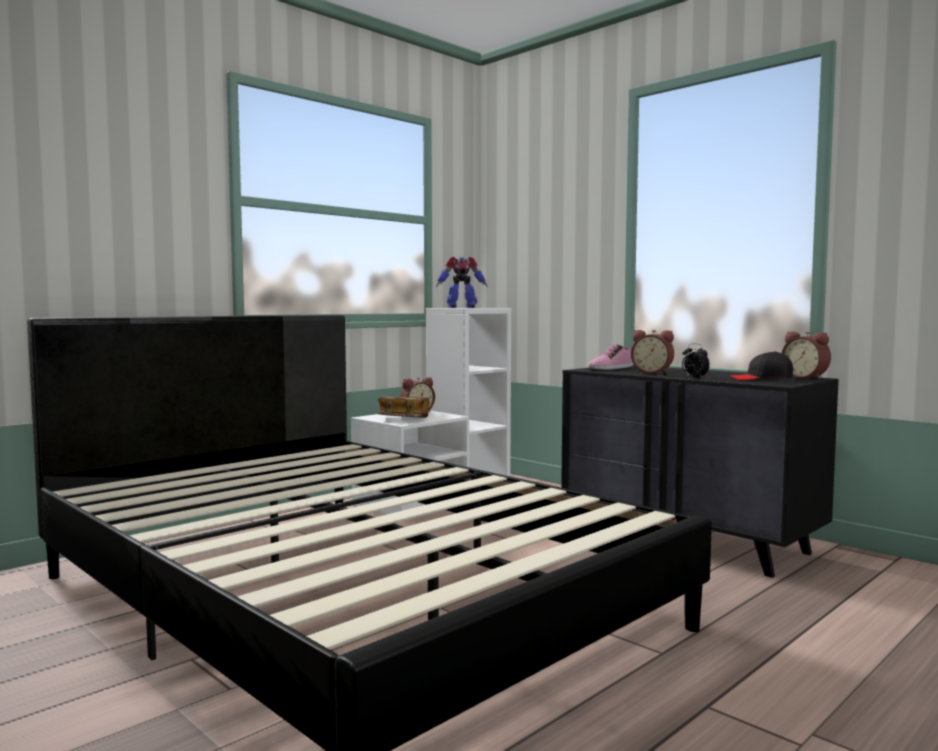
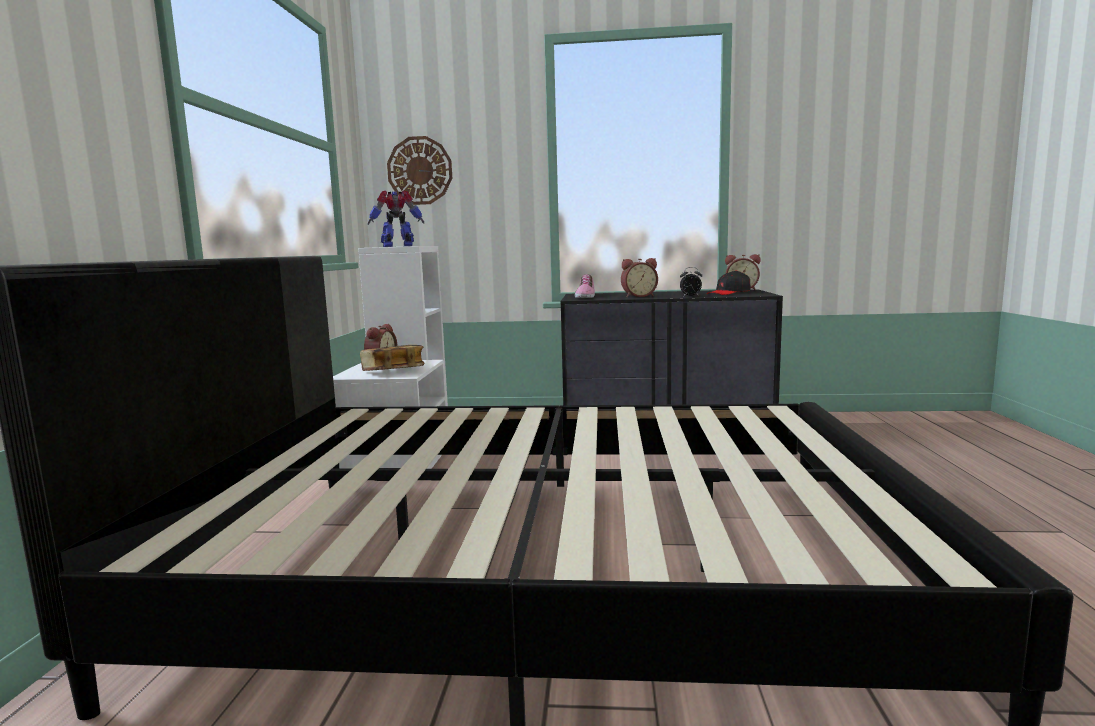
camera: 40 degrees left, 5 degrees up
toy robot [436,257,487,308] -> toy robot turned 150 degrees counterclockwise [368,190,424,247]
none -> wall clock [387,136,452,205]

